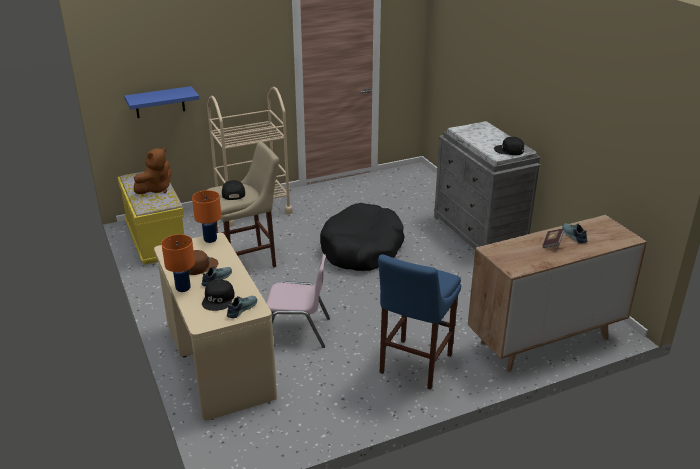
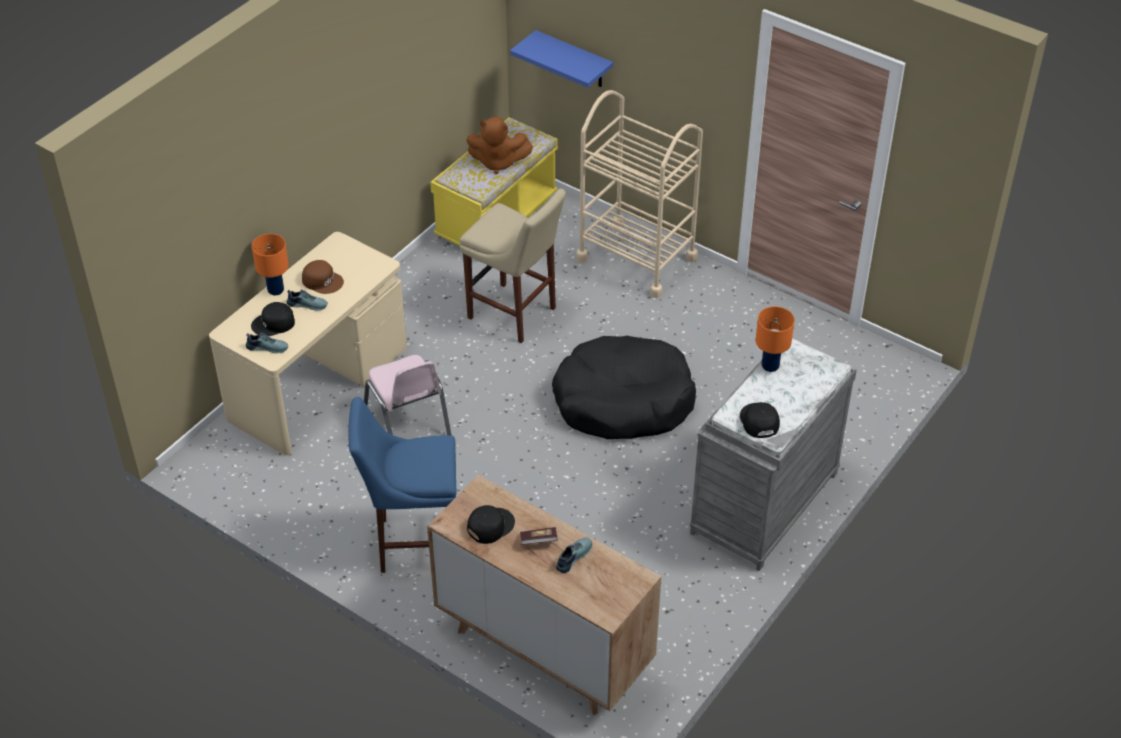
camera: 60 degrees right, 15 degrees up
orange table lamp [192,190,222,243] -> orange table lamp moved to [756,306,795,372]
black cap [222,180,245,200] -> black cap moved to [467,505,515,544]

